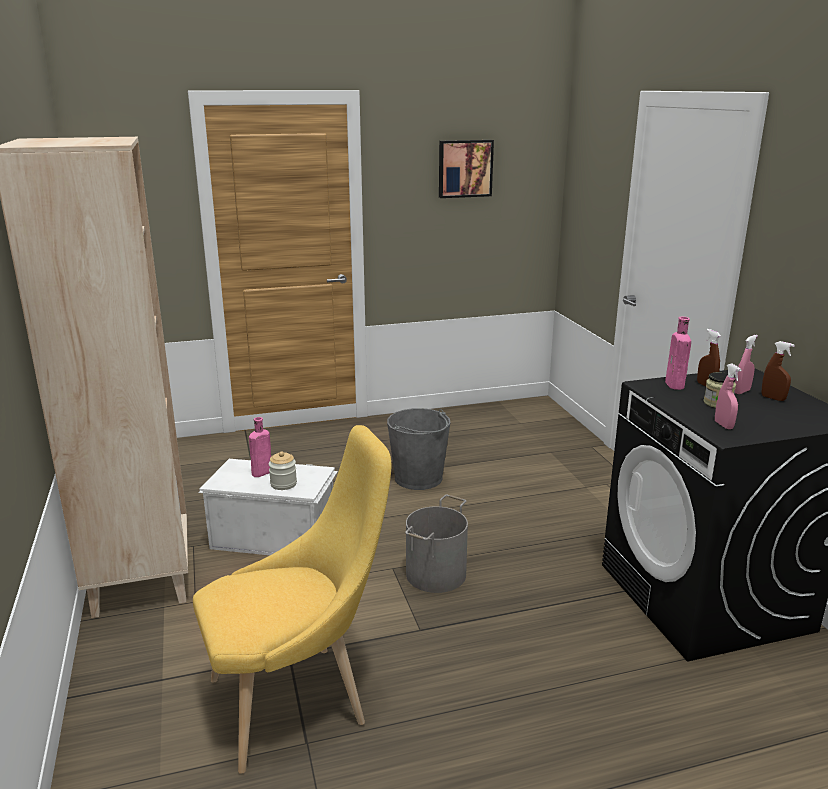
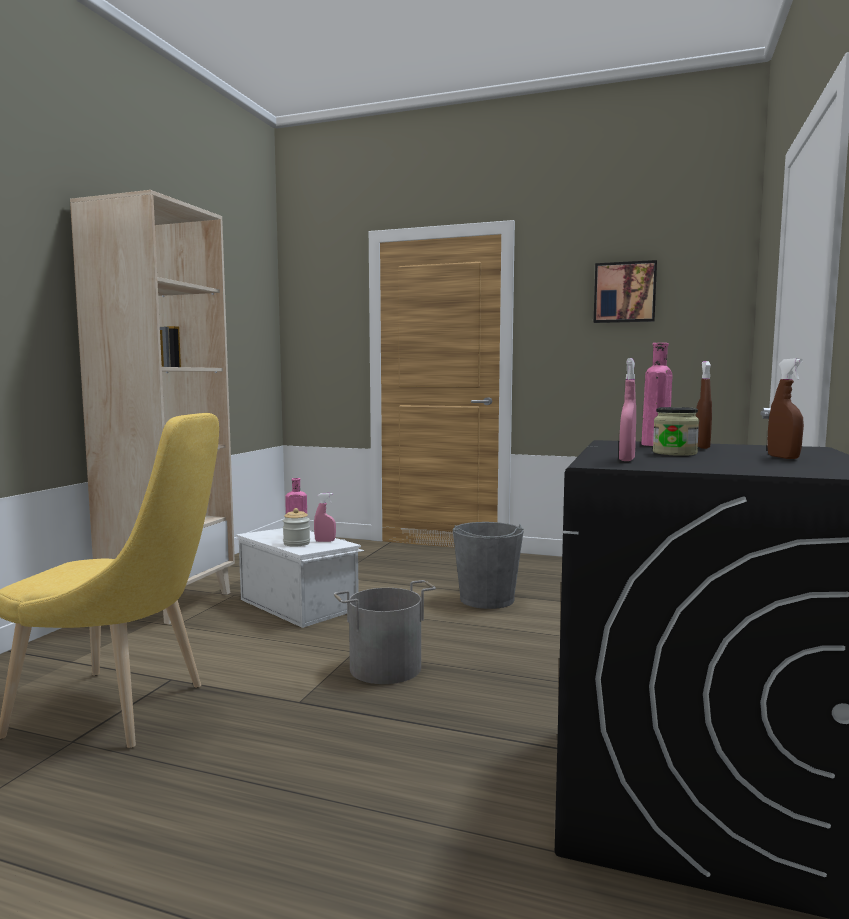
camera: 35 degrees right, 15 degrees down
pink spray bottle [735,335,758,394] -> pink spray bottle moved to [314,493,336,542]

